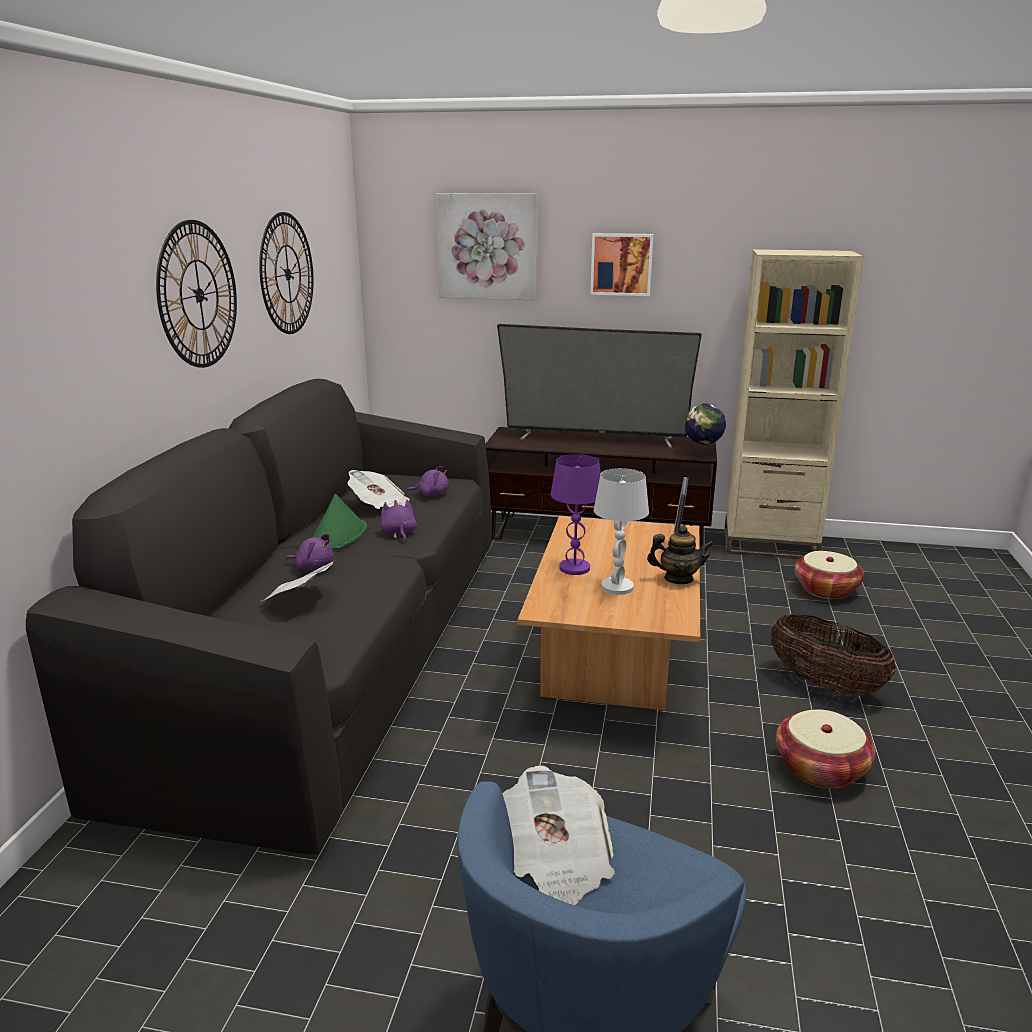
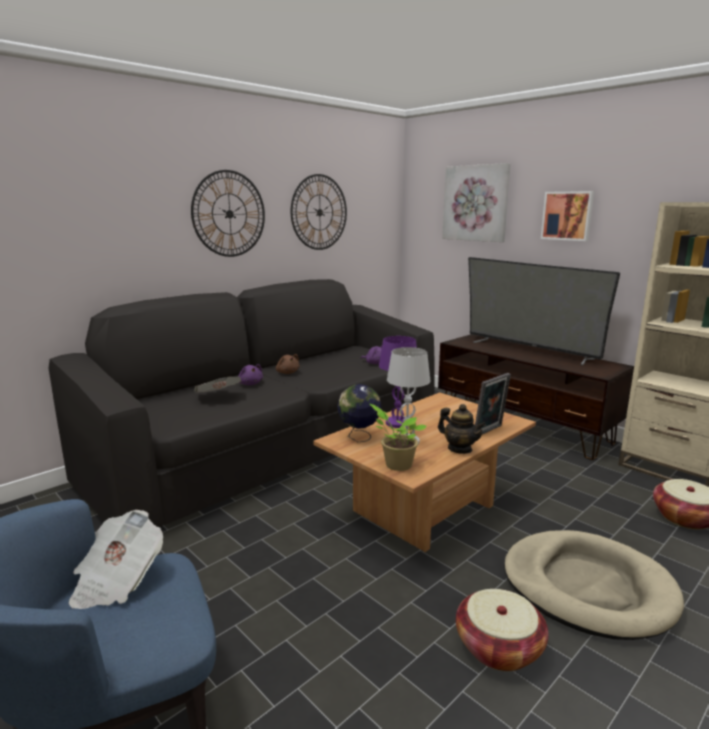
camera: 35 degrees right, 5 degrees down
green hat [312,494,367,550] -> brown plush toy [276,354,300,374]
newspaper [347,470,409,509] -> none
purple plush toy [380,500,417,542] -> none
globe [684,403,726,457] -> globe moved to [337,384,382,442]
basket [771,614,896,696] -> beige dog bed [504,530,684,640]
none -> potted plant [370,404,426,471]

